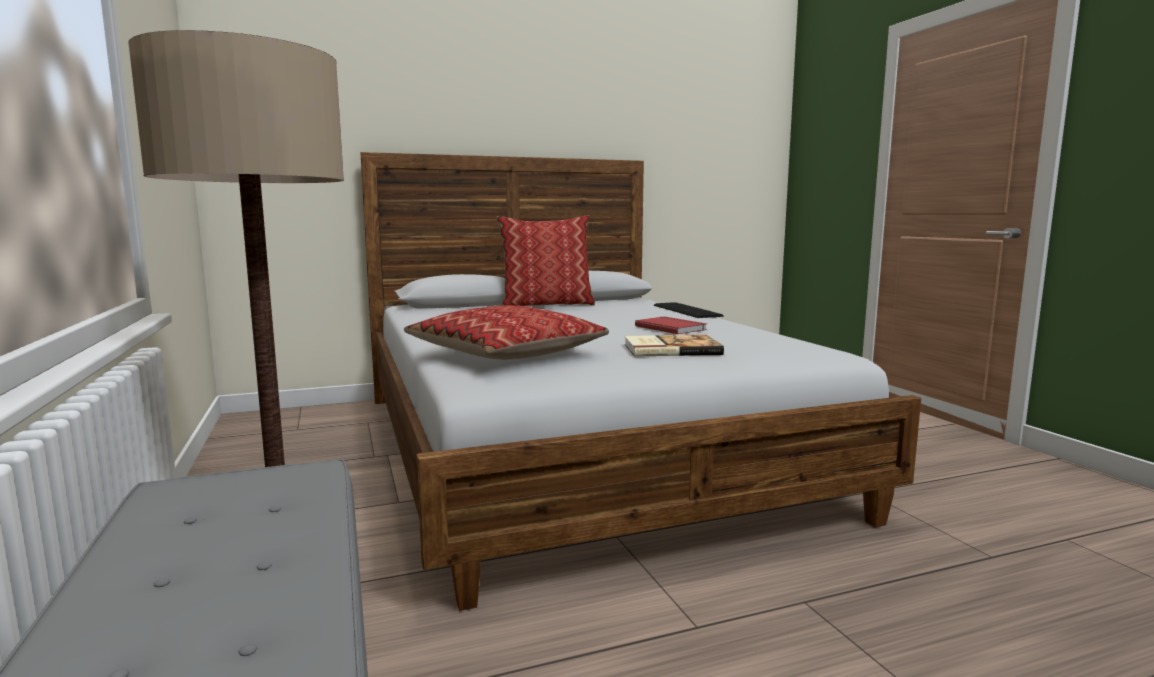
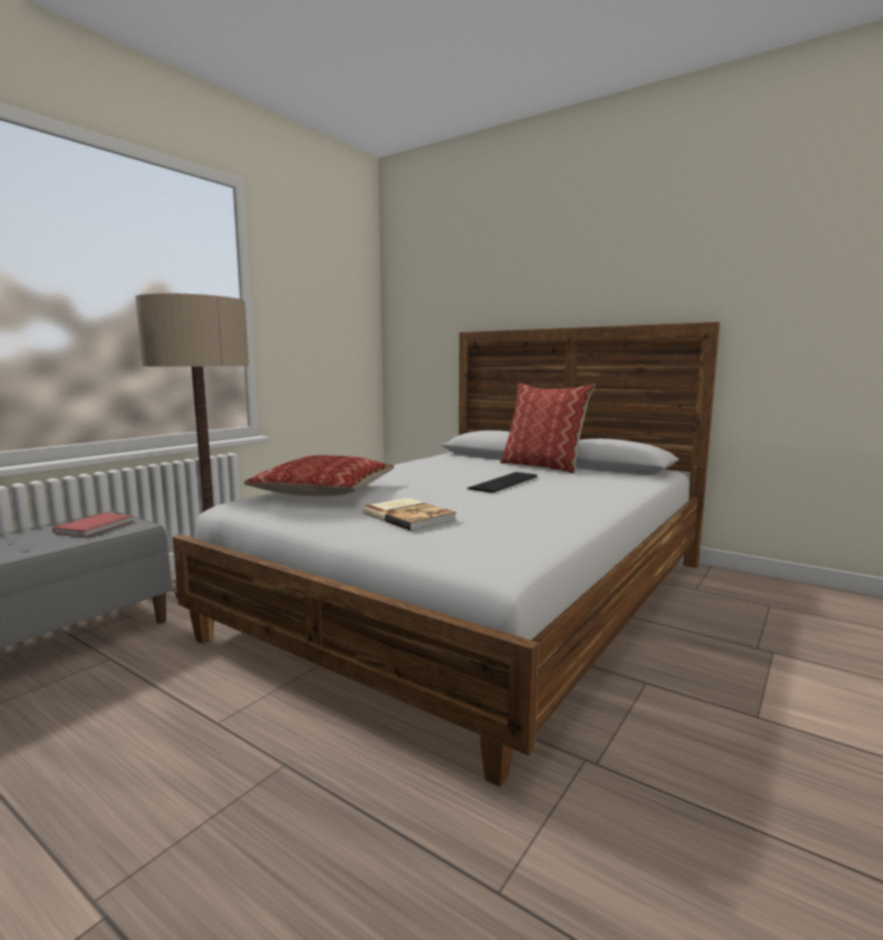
camera: 55 degrees right, 0 degrees up
red book [635,316,707,334] -> red book moved to [53,513,133,537]
keyboard [654,302,724,318] -> keyboard moved to [467,472,537,493]

